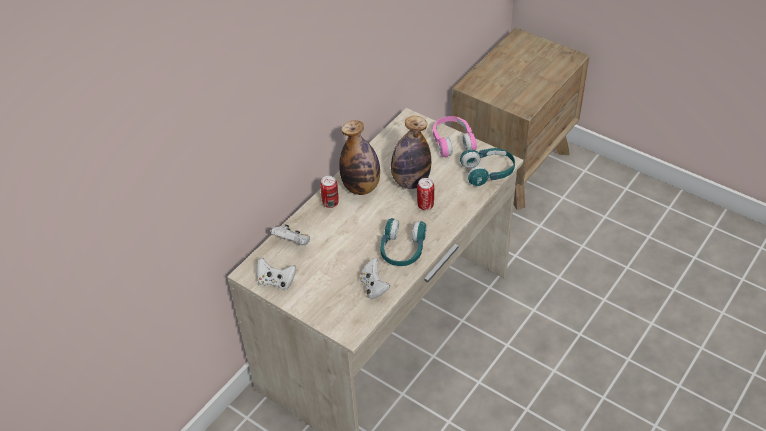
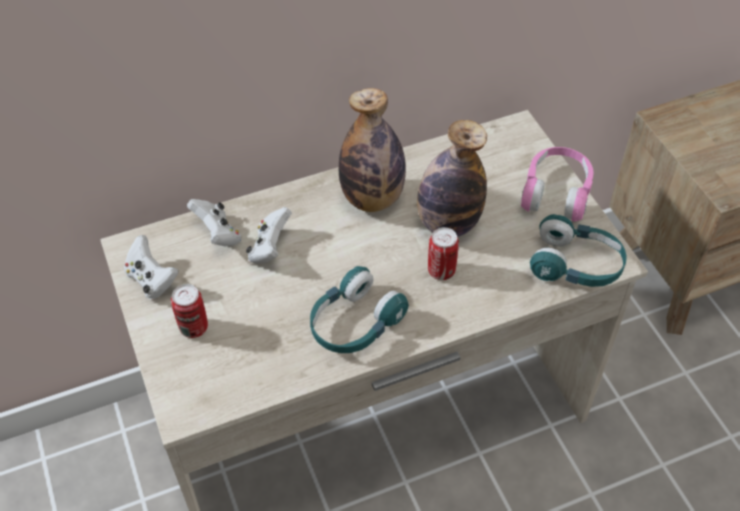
camera: 30 degrees right, 5 degrees up
can [320,176,339,208] -> can moved to [171,284,208,338]
white game controller [359,258,390,299] -> white game controller moved to [246,207,292,264]

